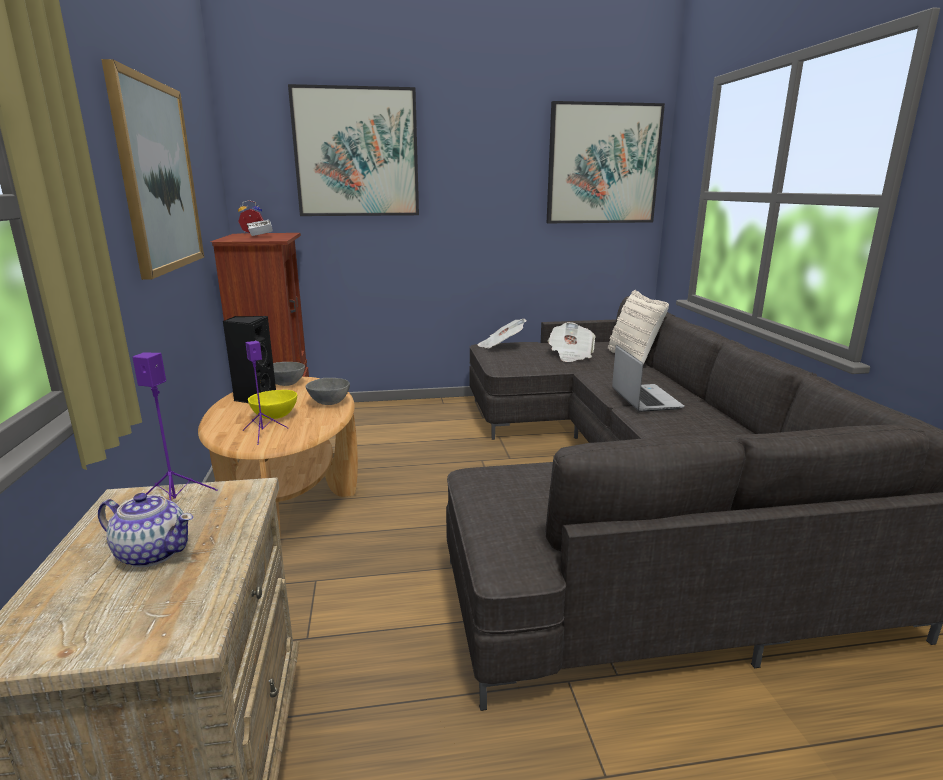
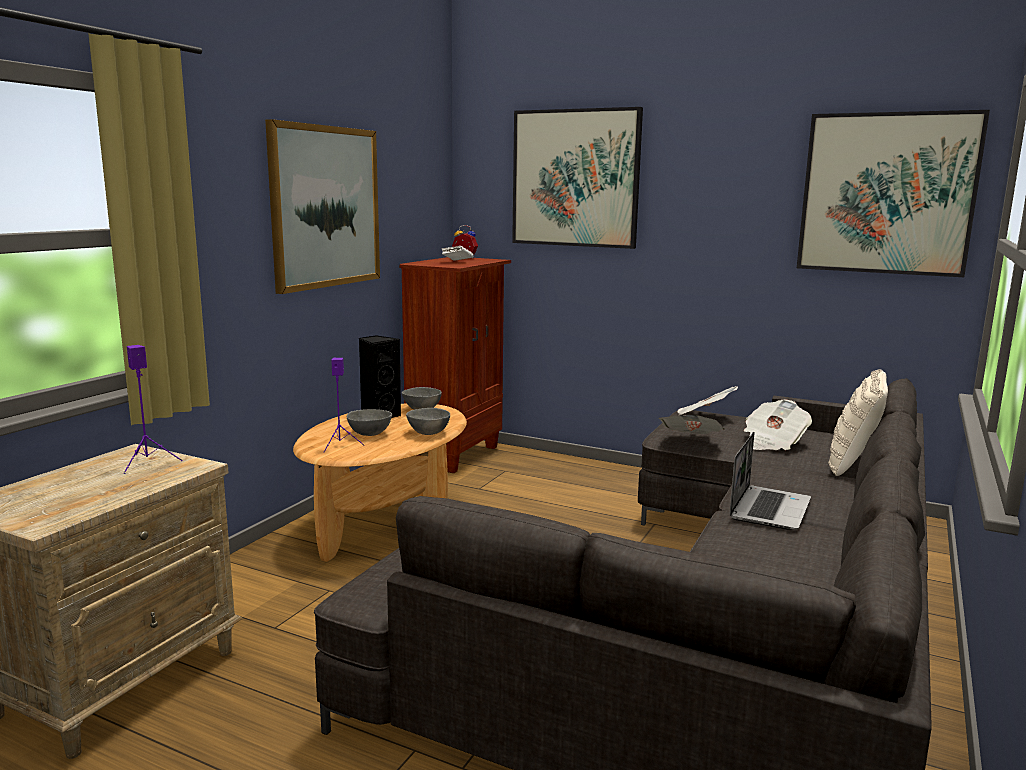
camera: 35 degrees right, 5 degrees down
teapot [98,493,193,567] -> none
yellow bowl [248,390,297,419] -> grey bowl [347,409,392,436]
none -> newspaper [659,415,725,434]

